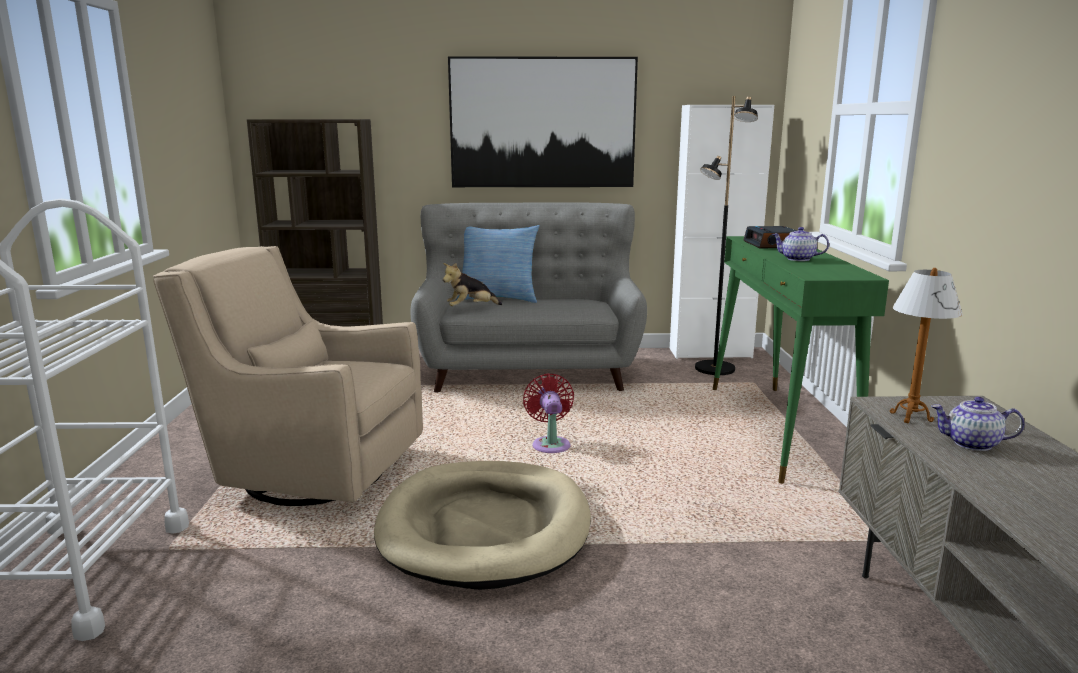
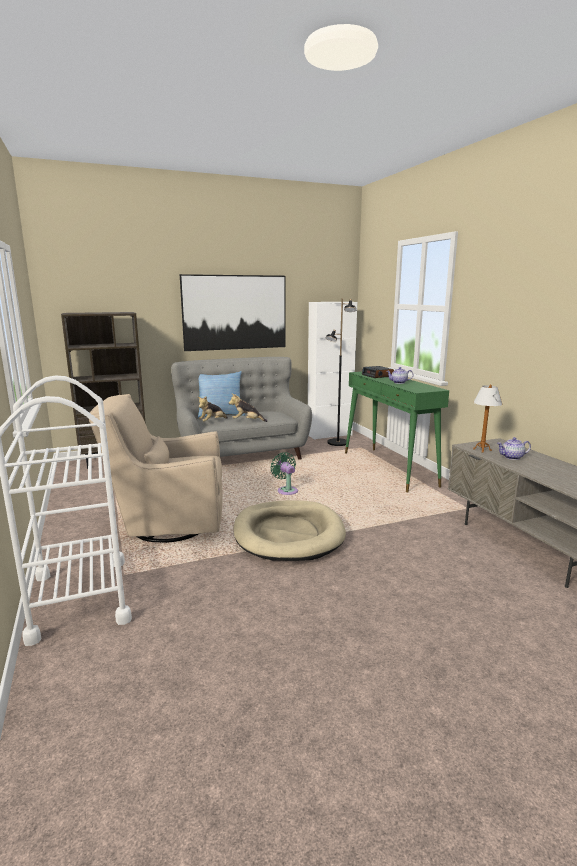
camera: 20 degrees left, 0 degrees up
red fan [523,373,574,453] -> green fan [270,452,298,495]
none -> plush toy [229,394,268,422]

